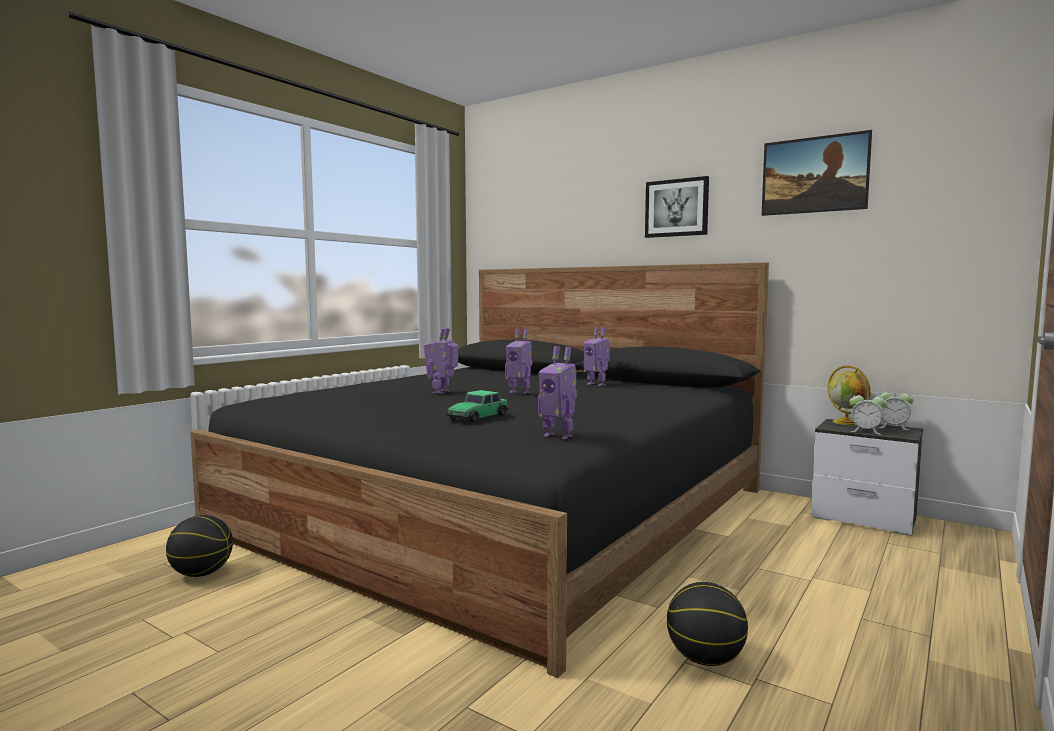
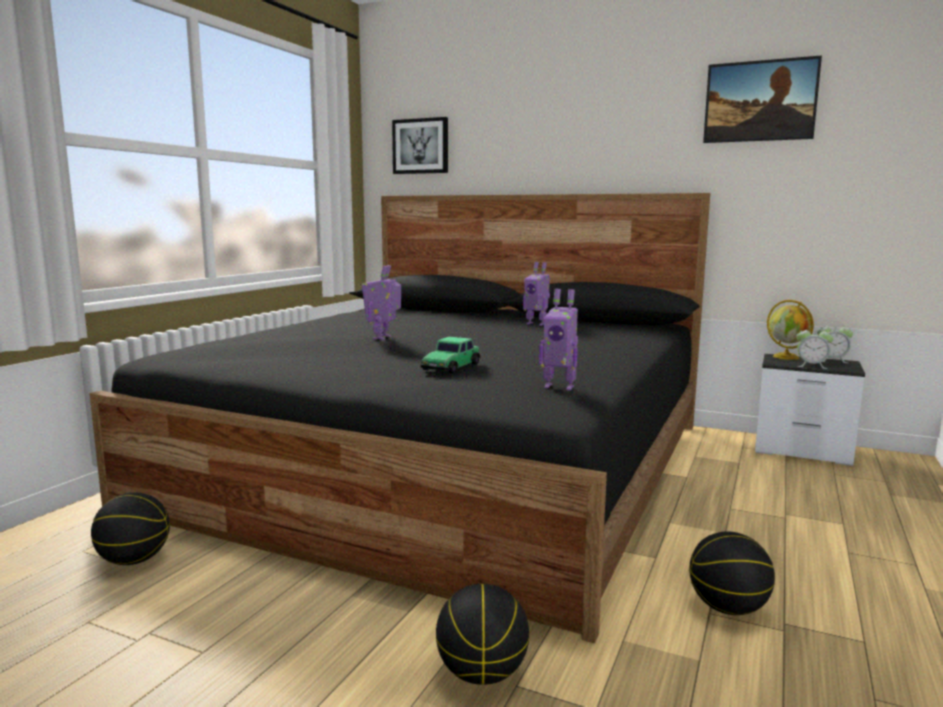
camera: 10 degrees left, 5 degrees up
toy robot [505,329,532,394] -> none
picture [645,176,709,238] -> picture moved to [392,117,448,174]
none -> basketball [436,584,529,685]

